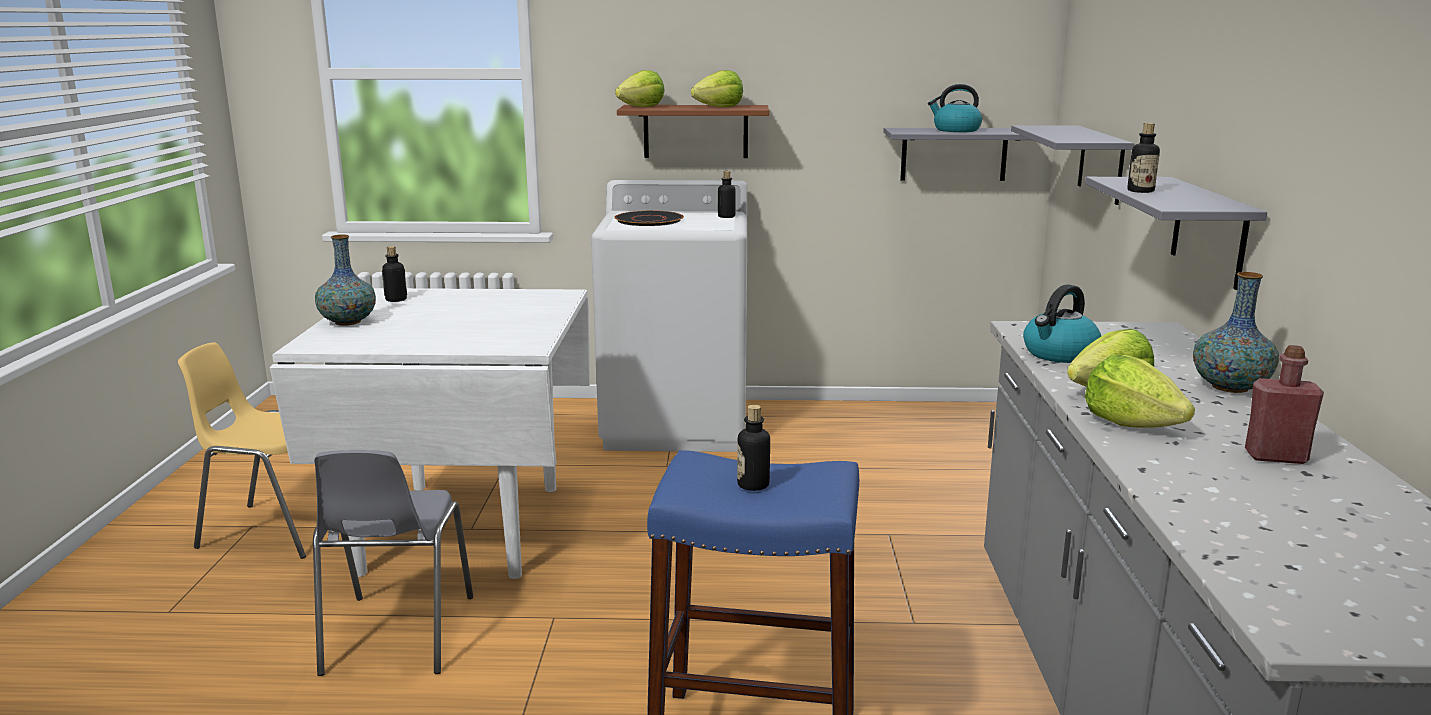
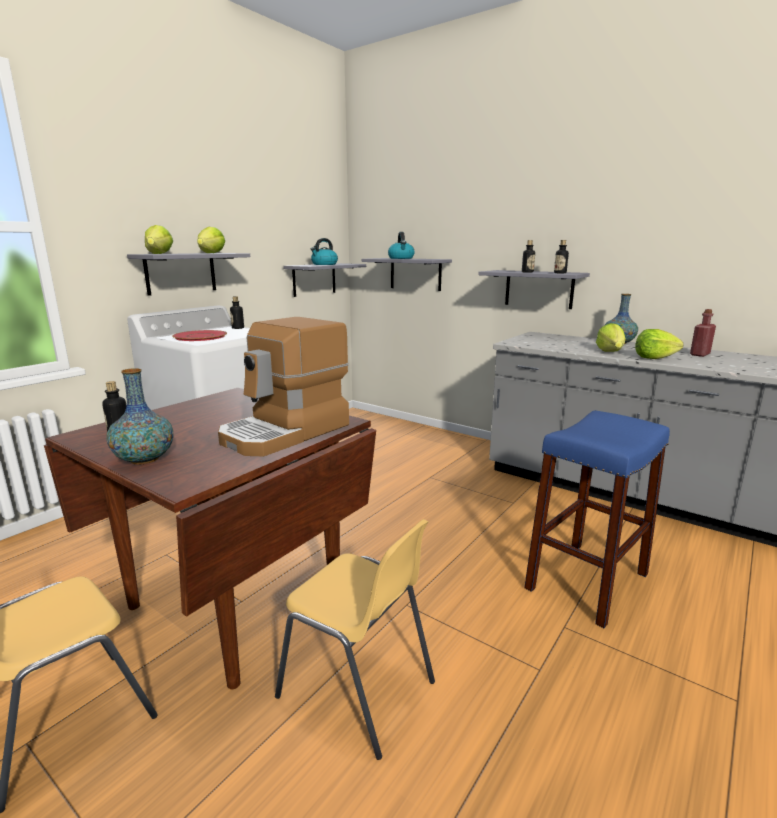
camera: 55 degrees left, 0 degrees up
white dining table [270,288,590,579] -> brown dining table [44,388,376,689]
grey chair [313,450,473,676] -> yellow chair [275,519,435,760]
black plate [614,211,684,226] -> red plate [172,330,227,341]
brown shelf [617,105,769,158] -> grey shelf [127,253,250,296]
bottle [737,405,770,491] -> bottle moved to [554,240,569,273]
kettle [1023,284,1101,363] -> kettle moved to [388,232,415,259]
none -> coffee machine [218,317,349,456]

